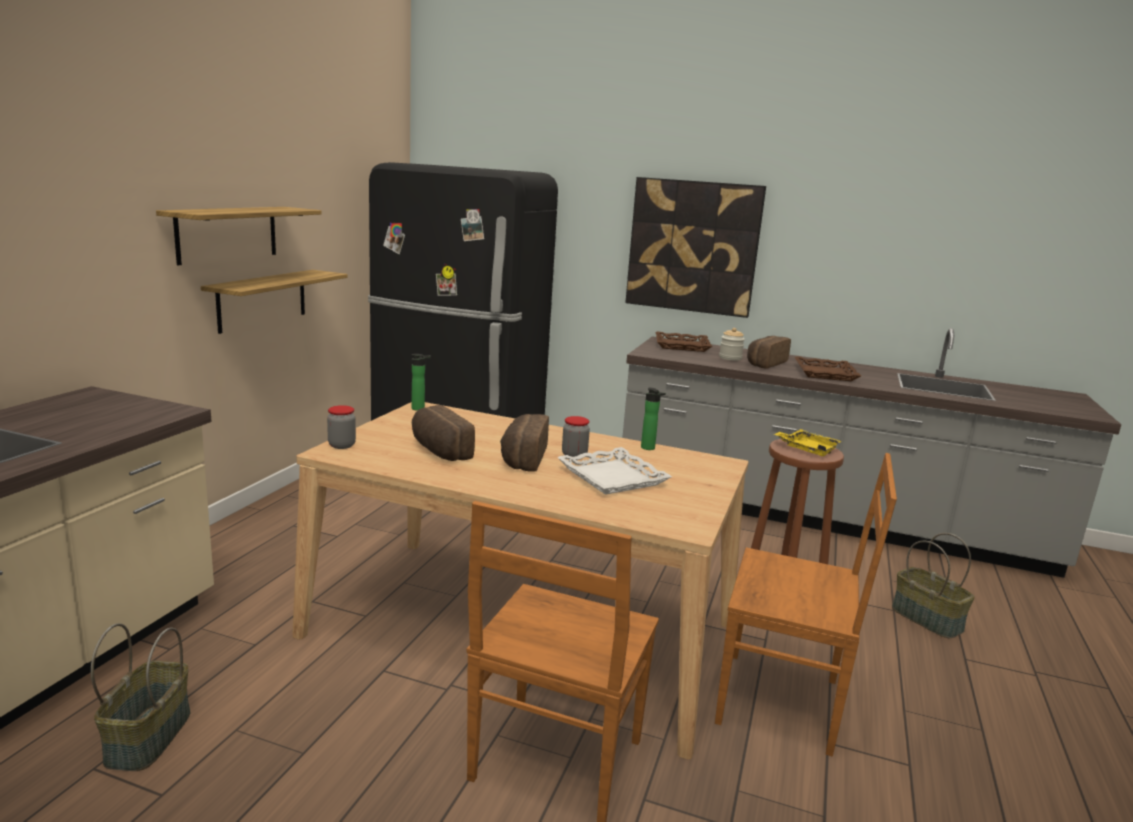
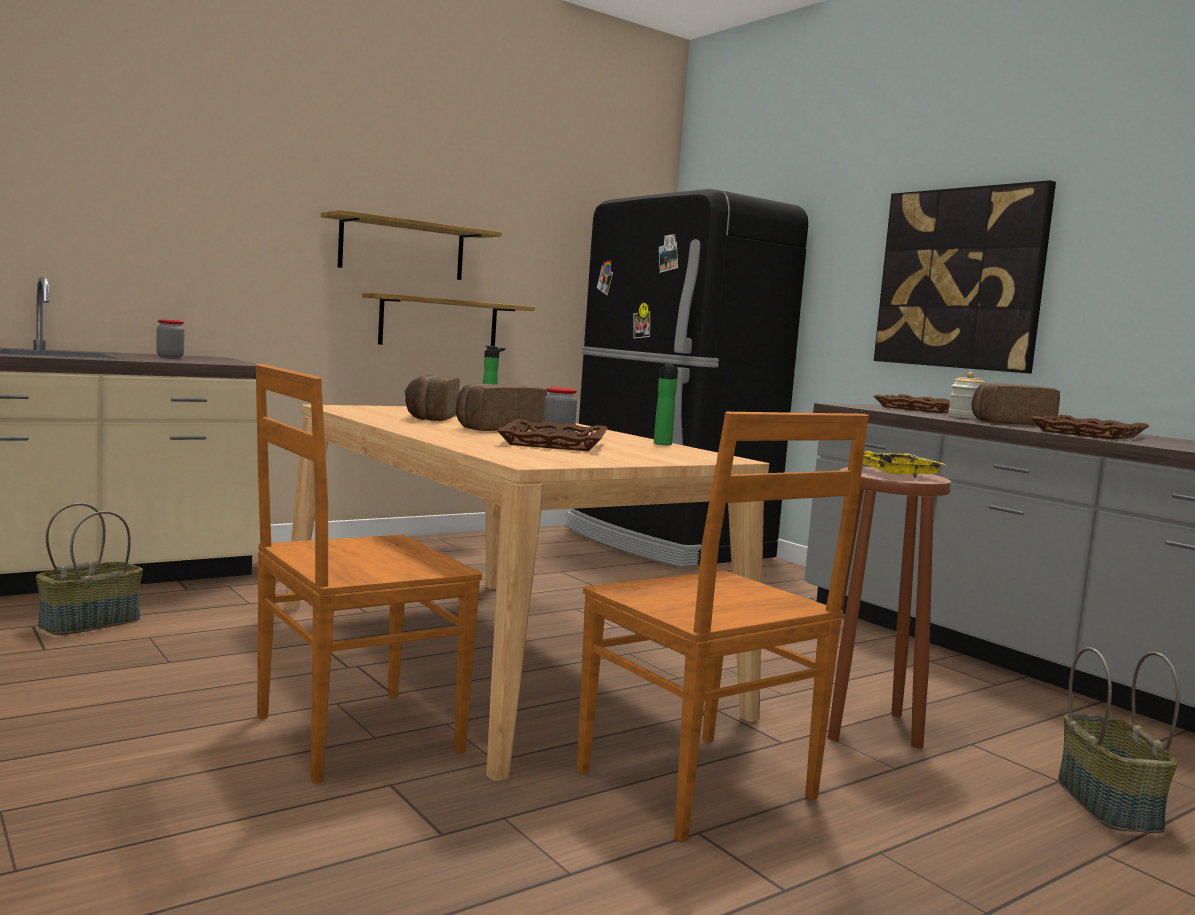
camera: 35 degrees right, 10 degrees down
jar [327,405,356,449] -> jar moved to [156,319,185,358]
white tray [557,447,672,495] -> brown tray [497,419,608,451]

